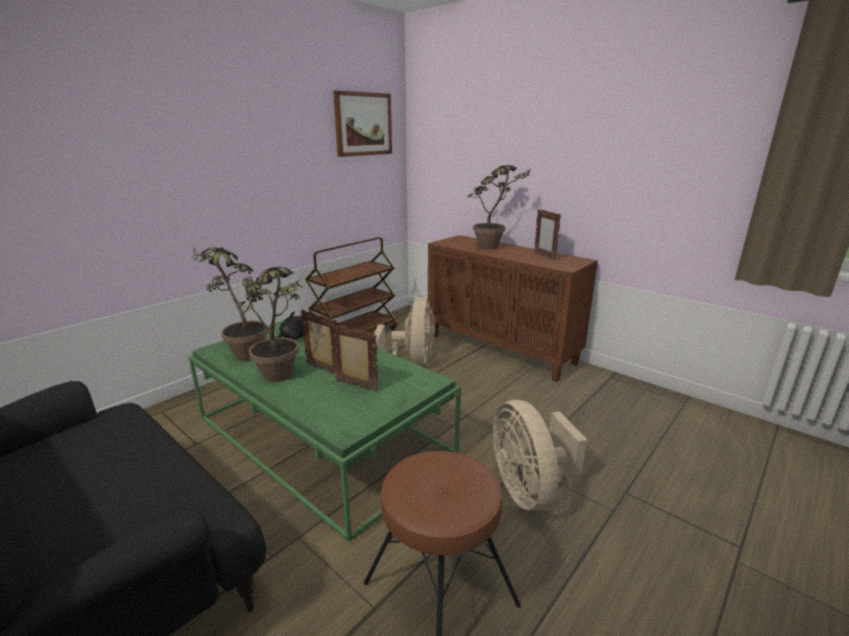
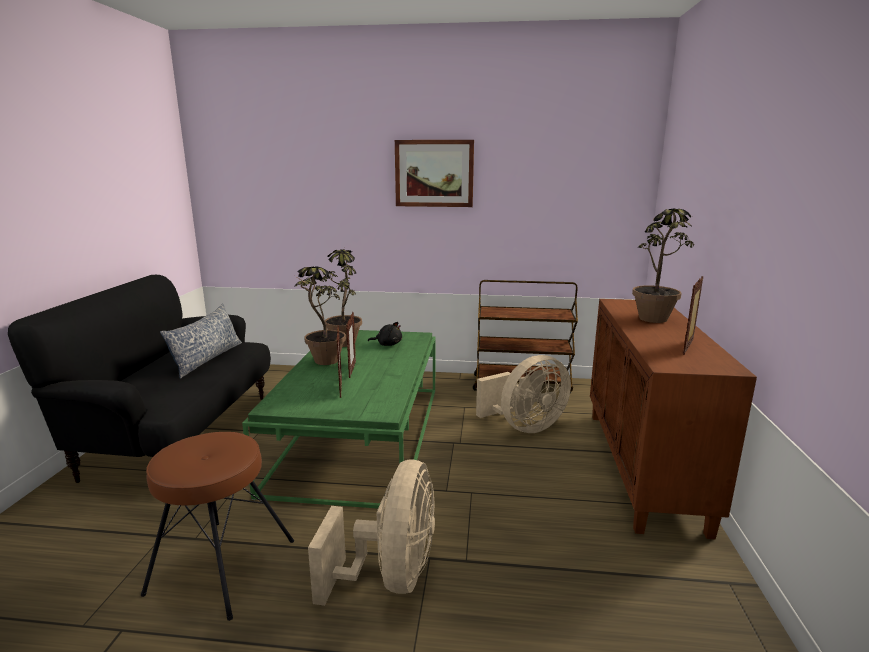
camera: 55 degrees right, 5 degrees down
picture [333,90,392,157] -> picture moved to [395,140,474,207]
beige fan [493,400,587,510] -> beige fan turned 150 degrees clockwise [308,459,435,606]
none -> pillow [160,304,242,379]

